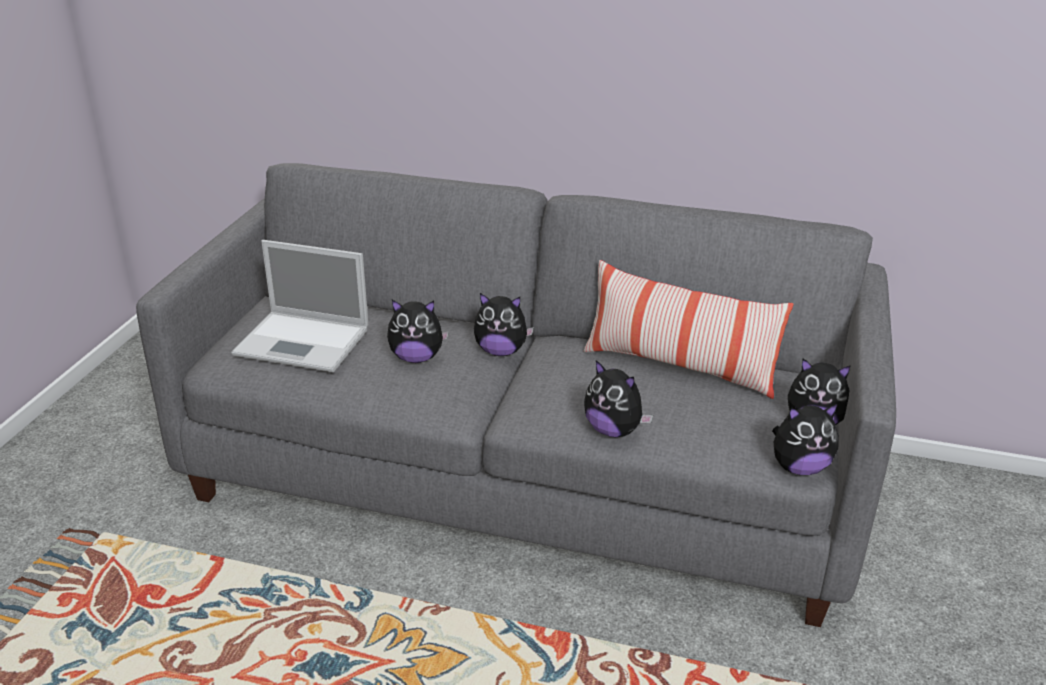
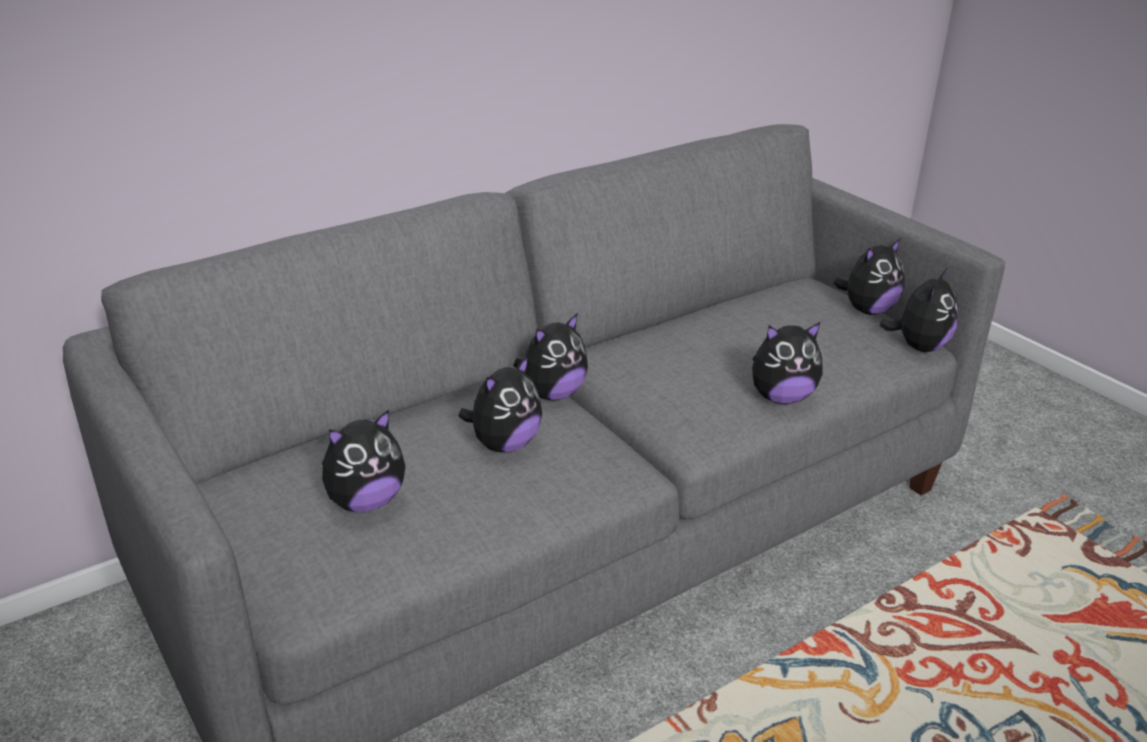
camera: 50 degrees left, 0 degrees up
laptop [231,240,368,372] -> plush toy [322,410,406,512]
pillow [583,260,793,399] -> none

